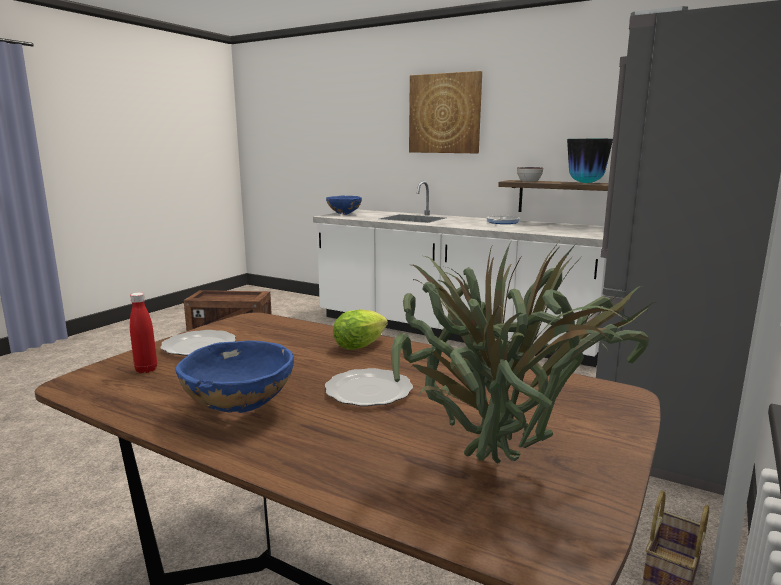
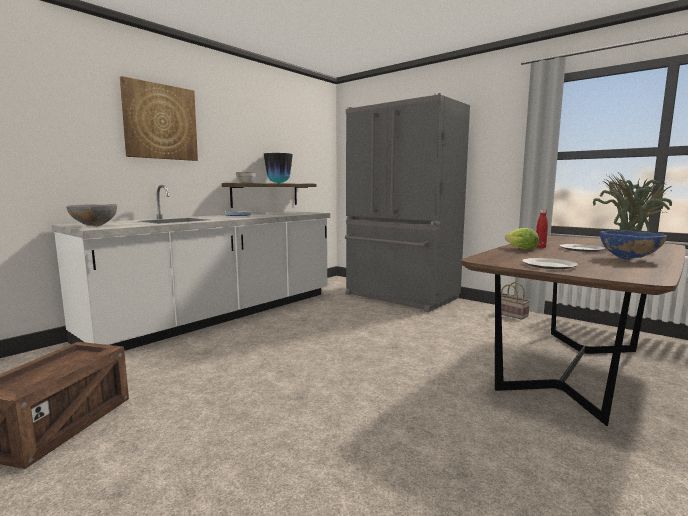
camera: 80 degrees left, 5 degrees down
red bottle [130,292,157,373] -> red bottle moved to [536,209,548,248]
blue bowl [326,196,362,215] -> grey bowl [66,204,117,226]

